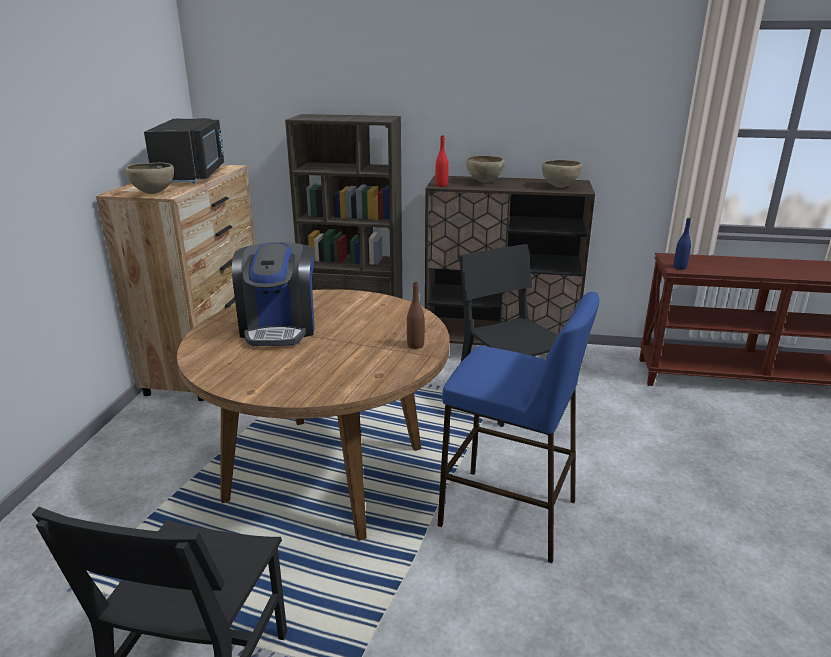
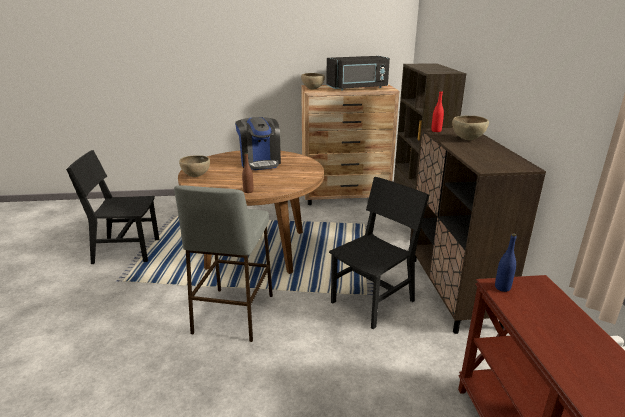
camera: 75 degrees right, 0 degrees up
coffee machine [232,242,315,346] -> coffee machine turned 90 degrees counterclockwise [235,117,281,170]
blue stool [437,292,599,563] -> grey stool [174,185,273,342]
brown bowl [542,160,582,188] -> brown bowl moved to [179,155,210,177]

